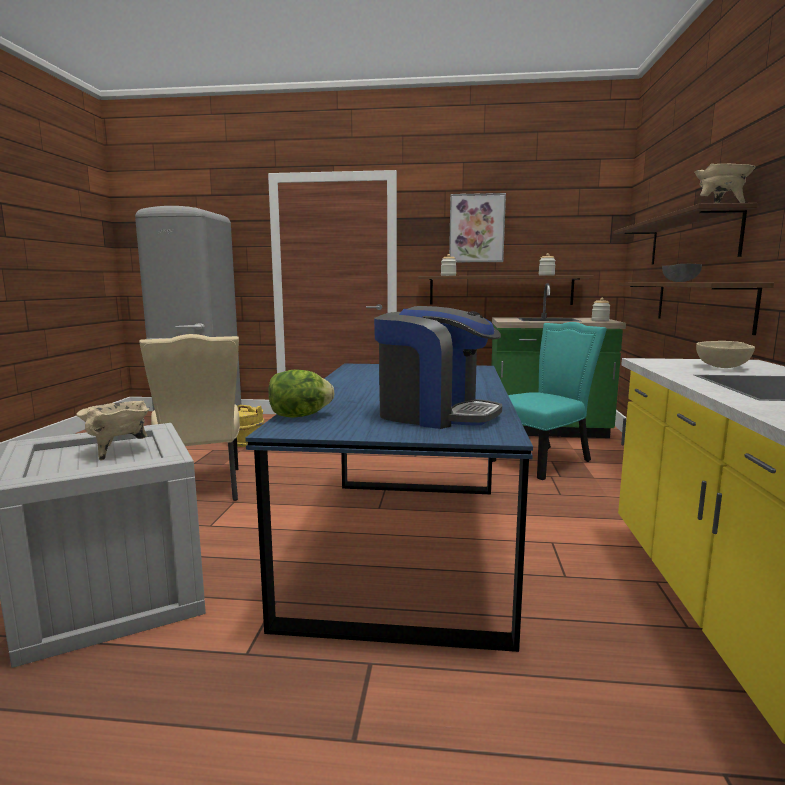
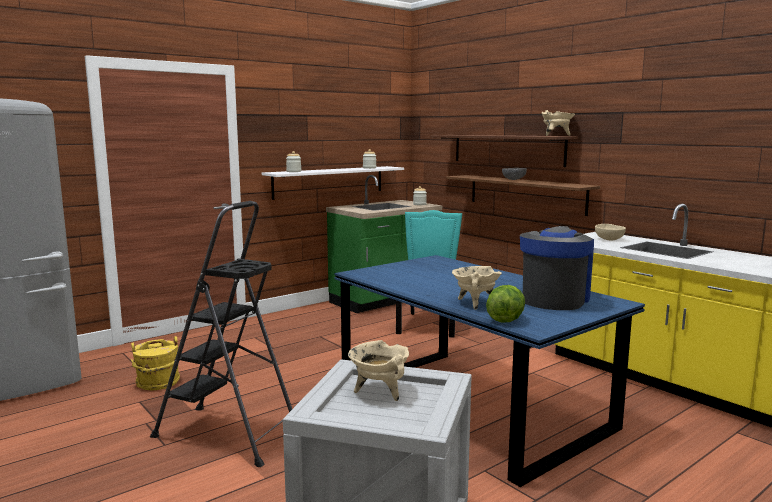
camera: 45 degrees left, 0 degrees up
beige chair [139,334,240,501] -> step ladder [150,201,292,467]
coffee machine [374,306,502,429] -> coffee machine turned 45 degrees counterclockwise [520,226,594,310]
brown shelf [418,276,593,305] -> white shelf [262,166,404,200]
picture [449,193,506,262] -> none
none -> beige cooking pot [452,266,502,310]

